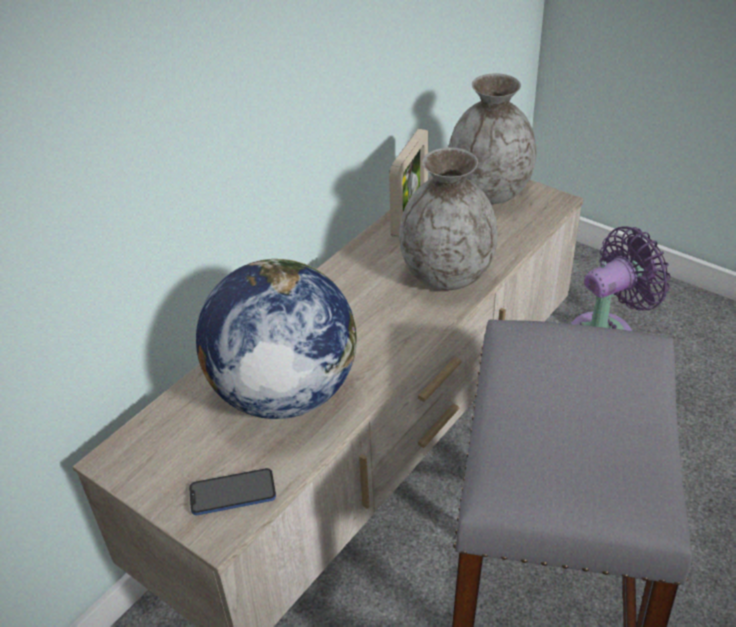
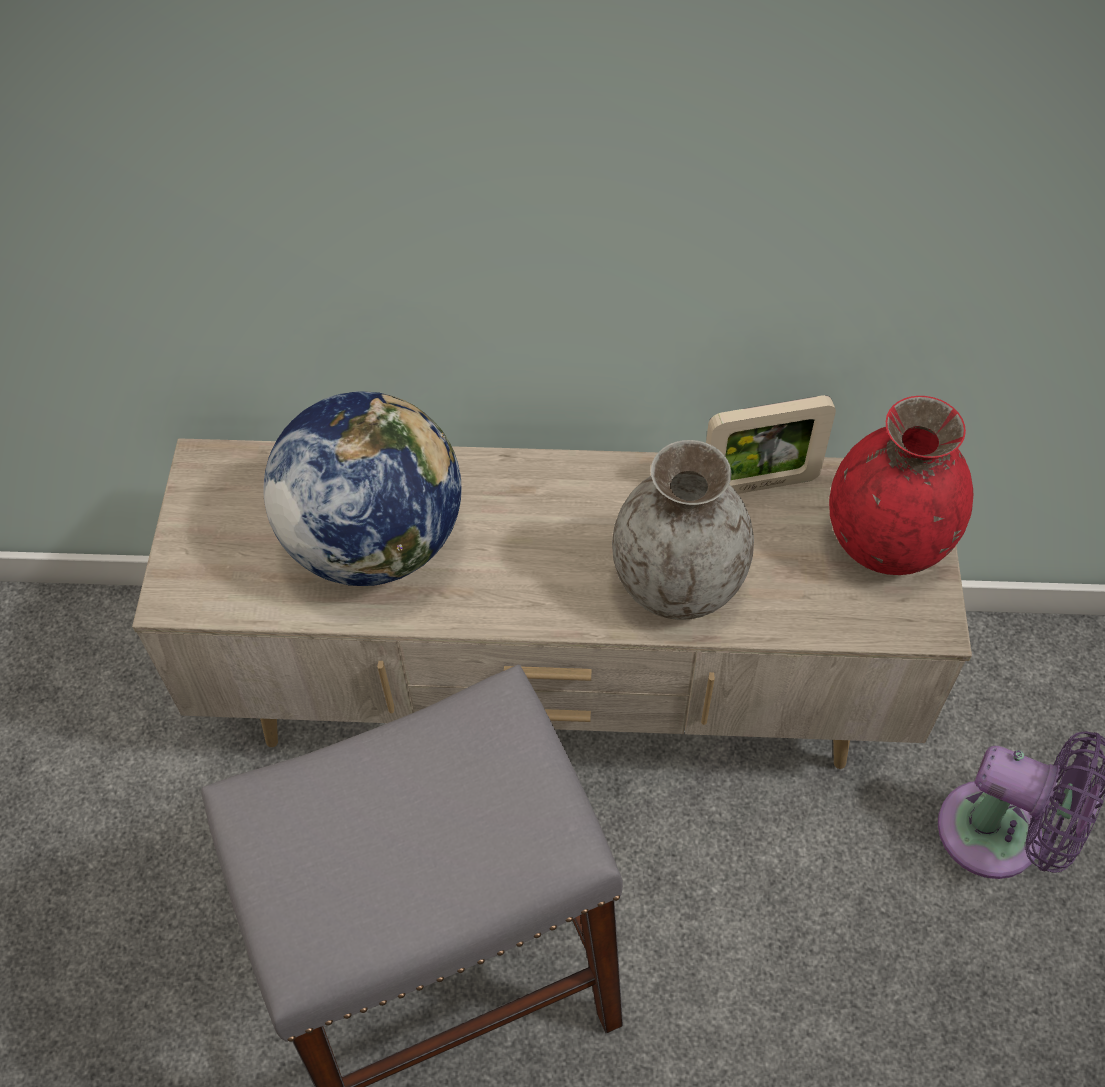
camera: 55 degrees right, 15 degrees up
phone [189,468,276,515] -> none
grey vase [449,74,536,204] -> red vase [829,396,973,575]

